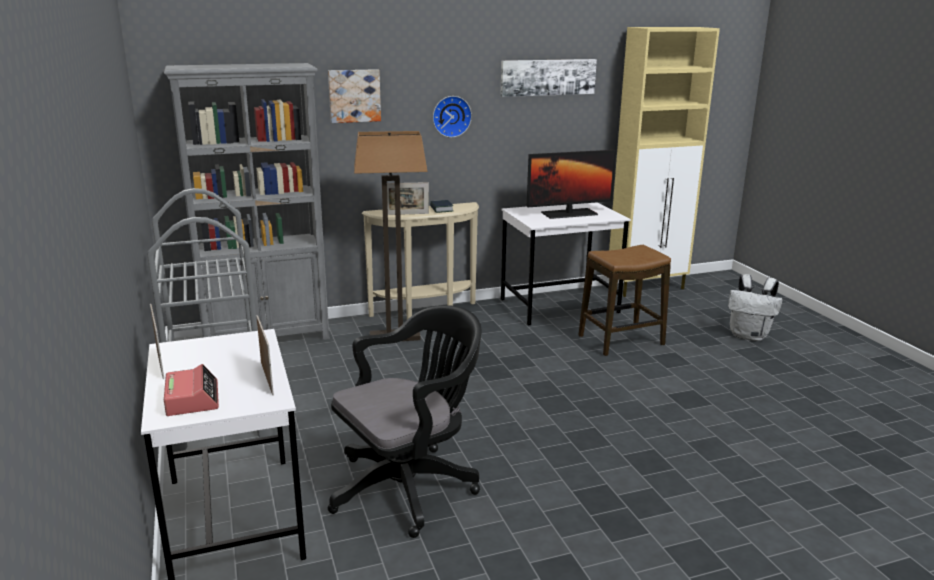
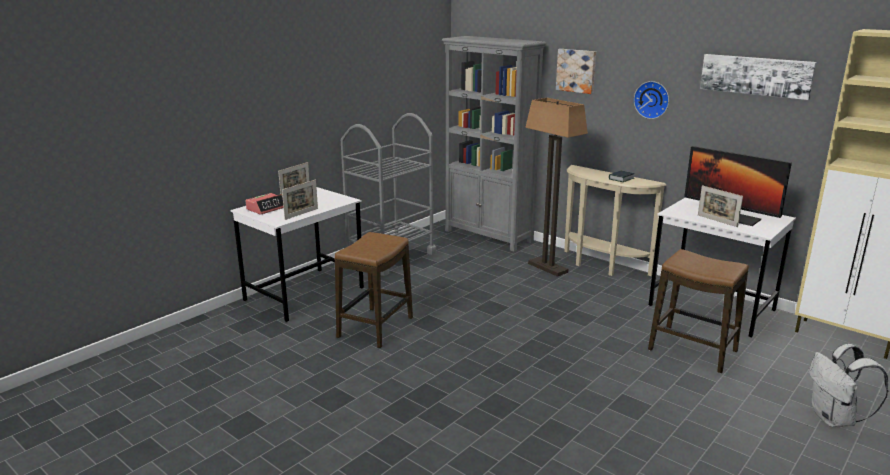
camera: 60 degrees right, 0 degrees up
black office chair [328,305,482,538] -> stool [335,232,413,348]
picture frame [387,182,429,215] -> picture frame moved to [698,185,743,227]

